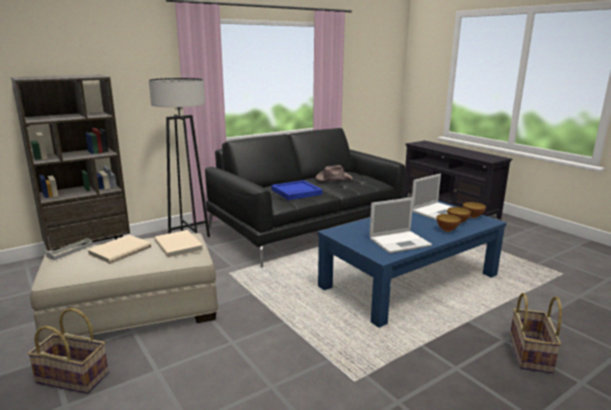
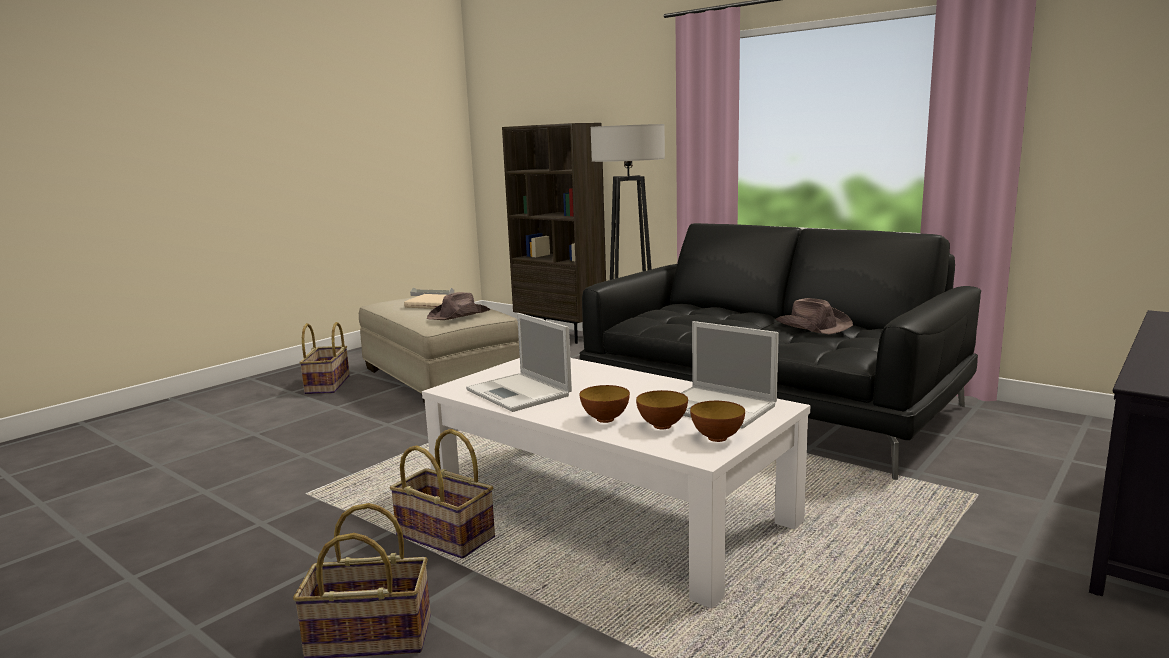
camera: 75 degrees right, 5 degrees down
beige book [154,230,203,258] -> brown hat [427,292,490,320]
blue tray [271,180,323,200] -> none
blue coffee table [318,200,506,328] -> white coffee table [422,358,810,609]
none -> basket [390,429,495,558]

